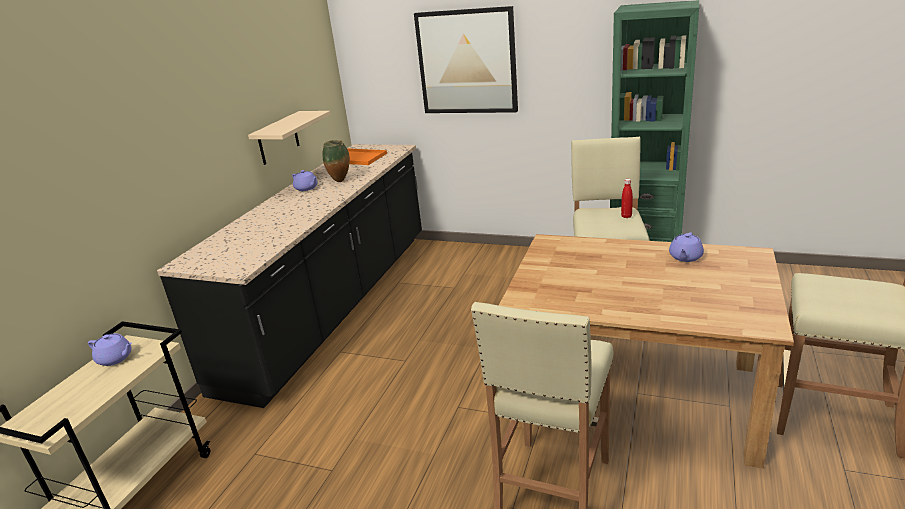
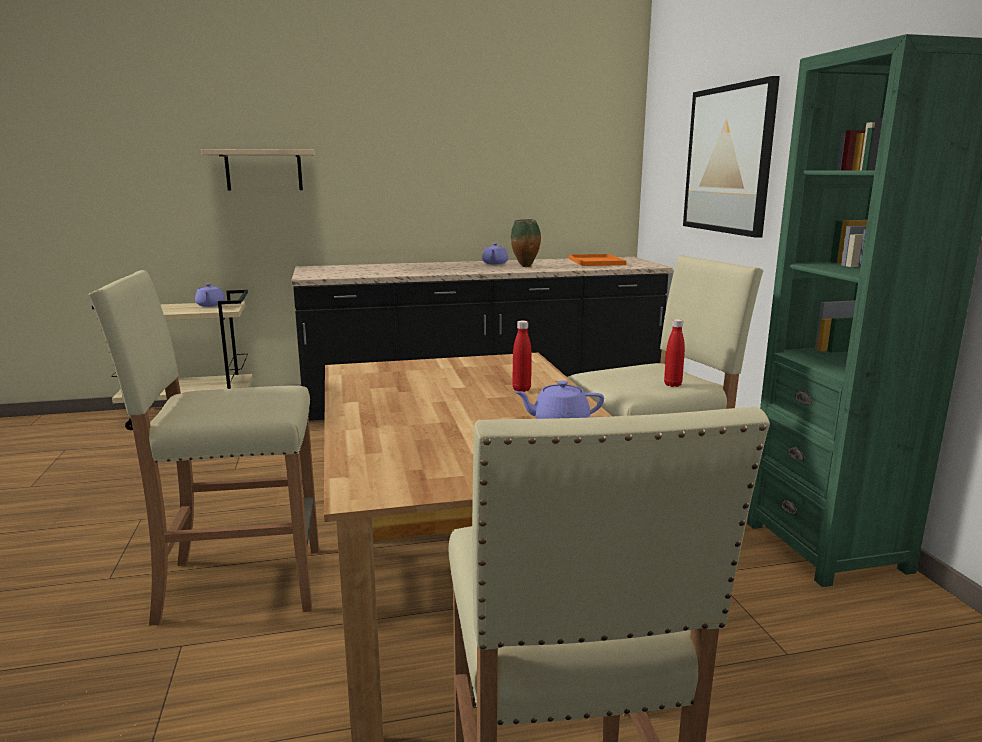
camera: 55 degrees right, 10 degrees down
beige shelf [248,111,331,165] -> beige shelf moved to [201,149,315,191]
none -> red bottle [512,320,532,392]

